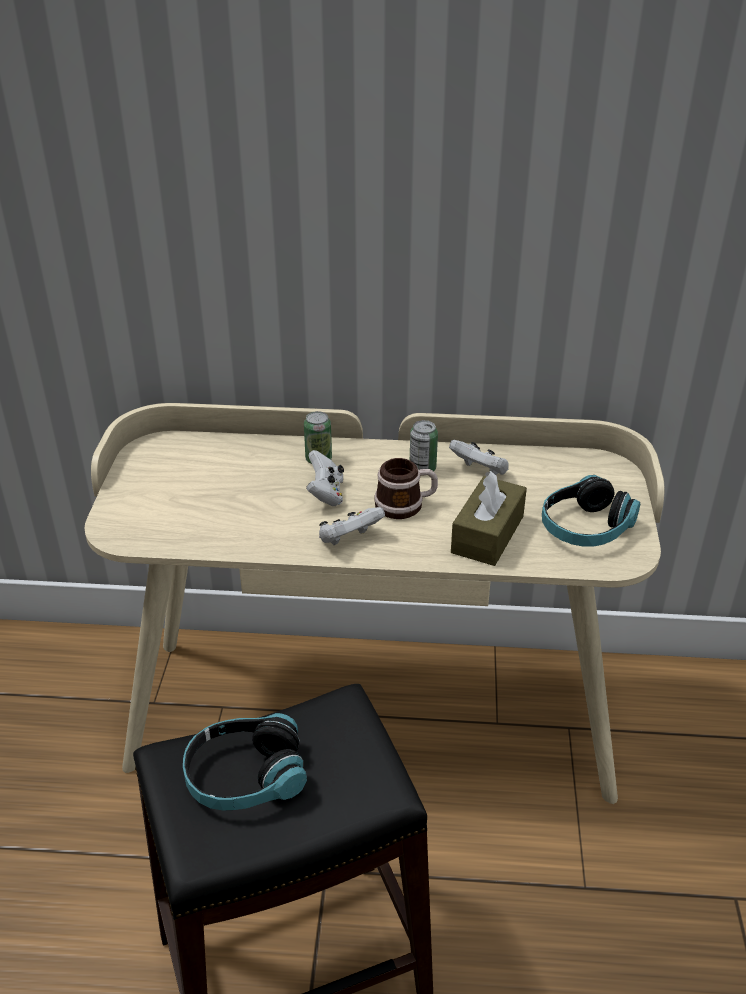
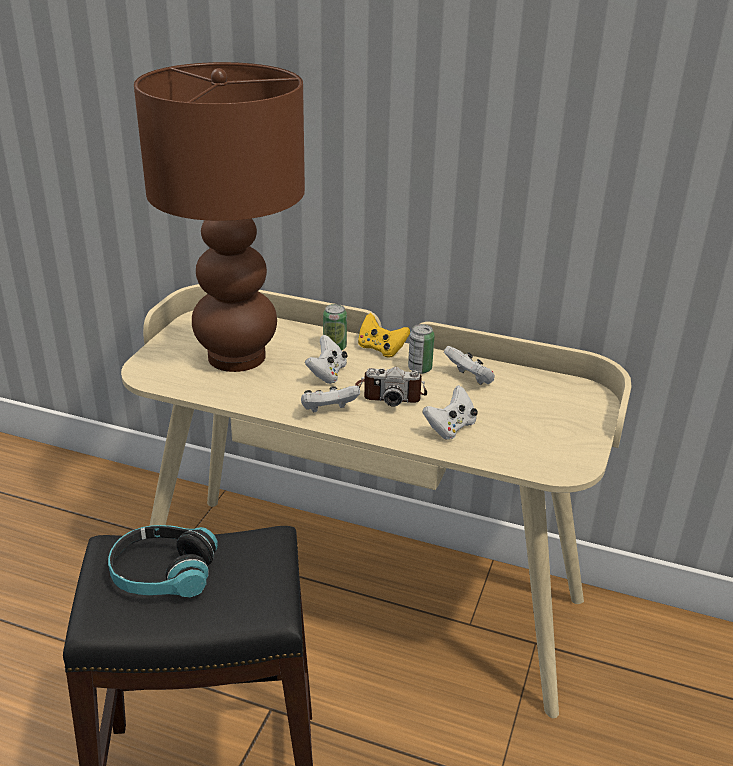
camera: 15 degrees right, 5 degrees down
mug [374,458,438,519] -> camera [355,367,427,406]
brown tissue box [451,471,527,566] -> white game controller [423,385,478,440]
headphones [542,475,640,547] -> none
none -> brown table lamp [134,62,305,372]
none -> yellow game controller [358,313,410,357]

